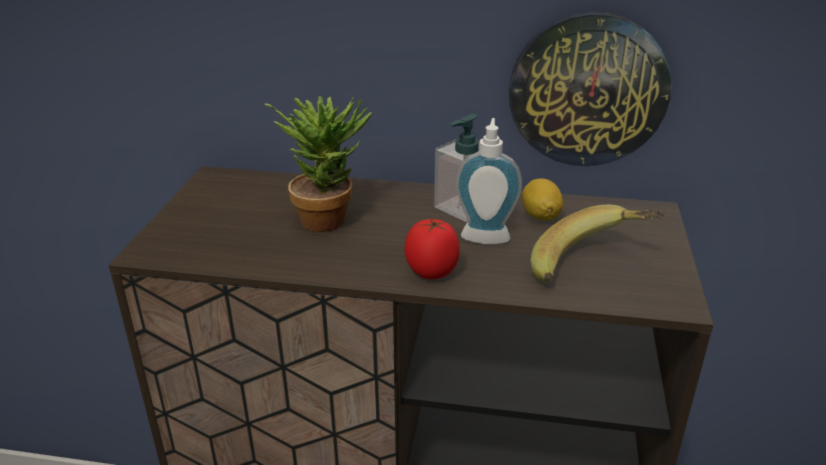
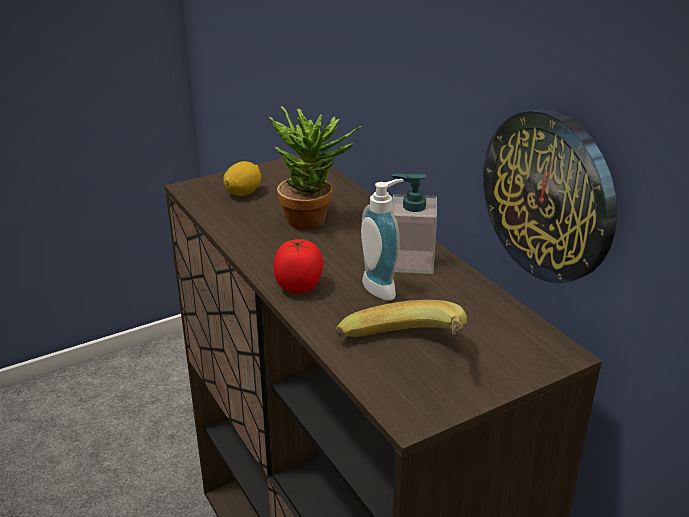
camera: 50 degrees right, 0 degrees up
lemon [522,178,563,221] -> lemon moved to [223,161,261,196]

